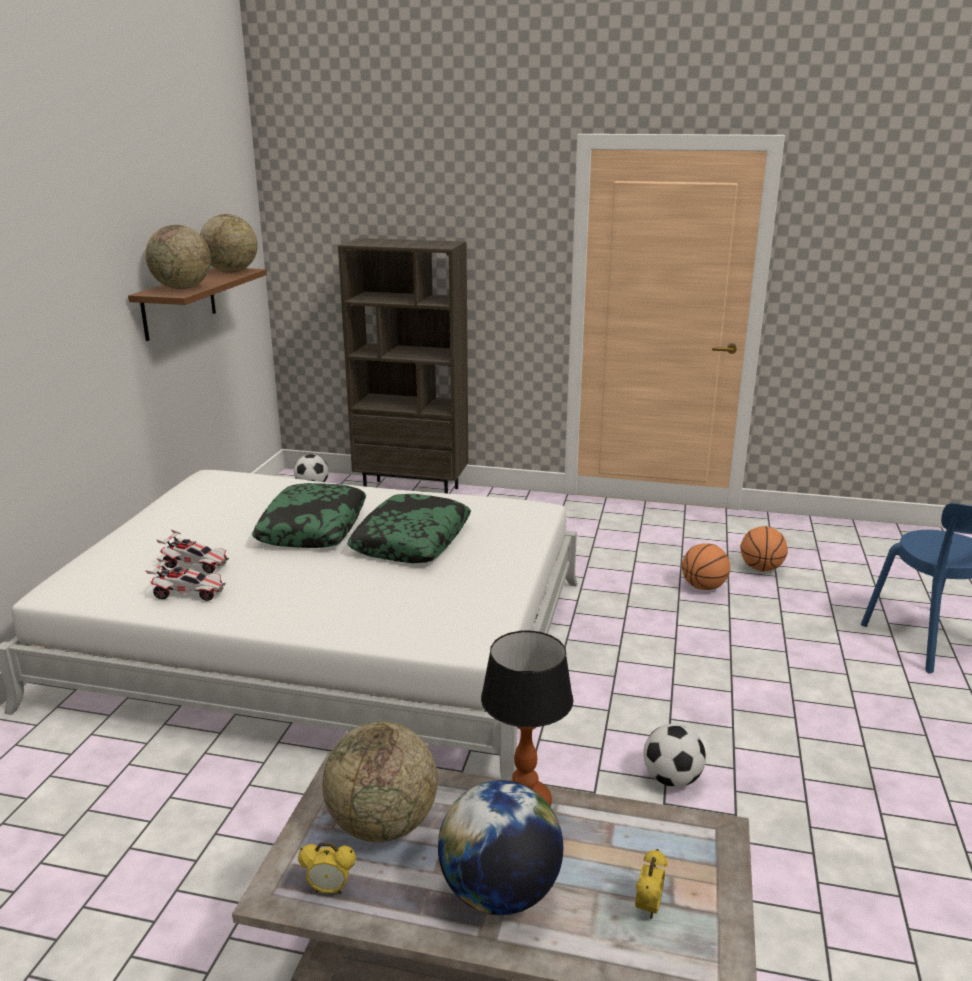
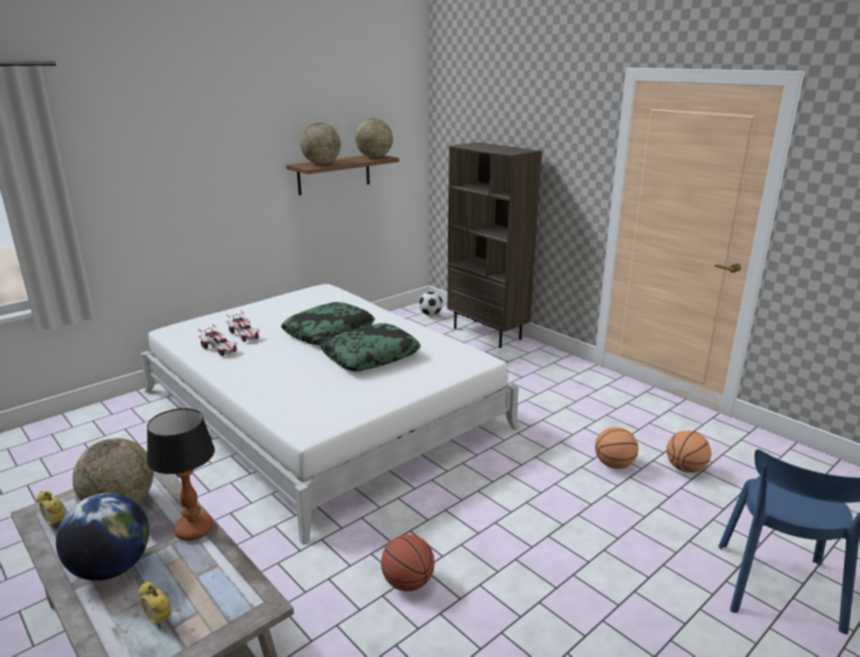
camera: 35 degrees right, 0 degrees up
alarm clock [635,849,668,919] -> alarm clock turned 75 degrees clockwise [138,582,171,628]
football [643,724,706,788] -> basketball [381,535,435,591]

